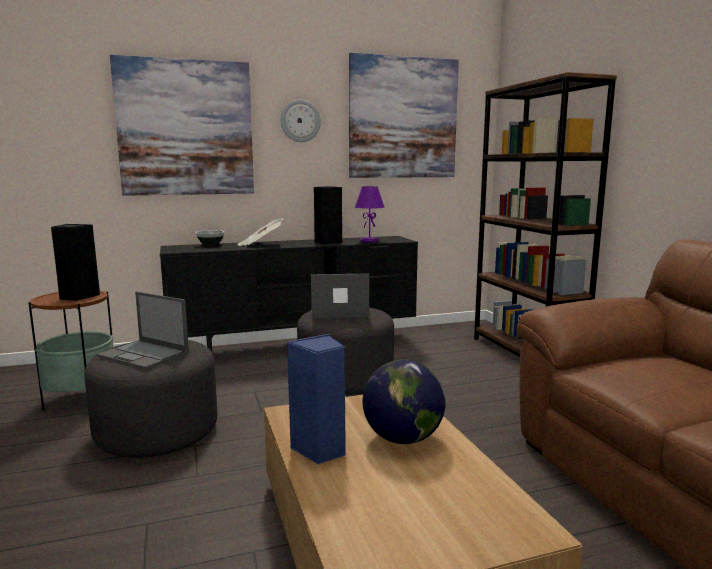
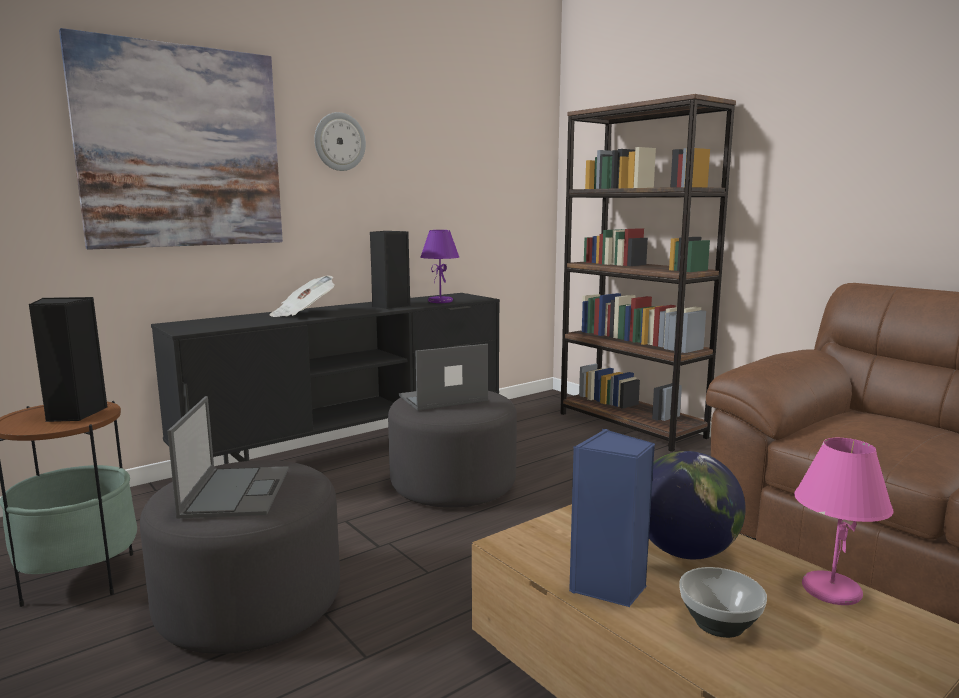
camera: 20 degrees left, 0 degrees up
laptop [97,291,189,369] -> laptop turned 105 degrees counterclockwise [168,396,289,518]
bowl [196,230,225,246] -> bowl moved to [679,567,767,638]
picture [349,53,459,178] -> none
none -> pink table lamp [794,438,894,605]

